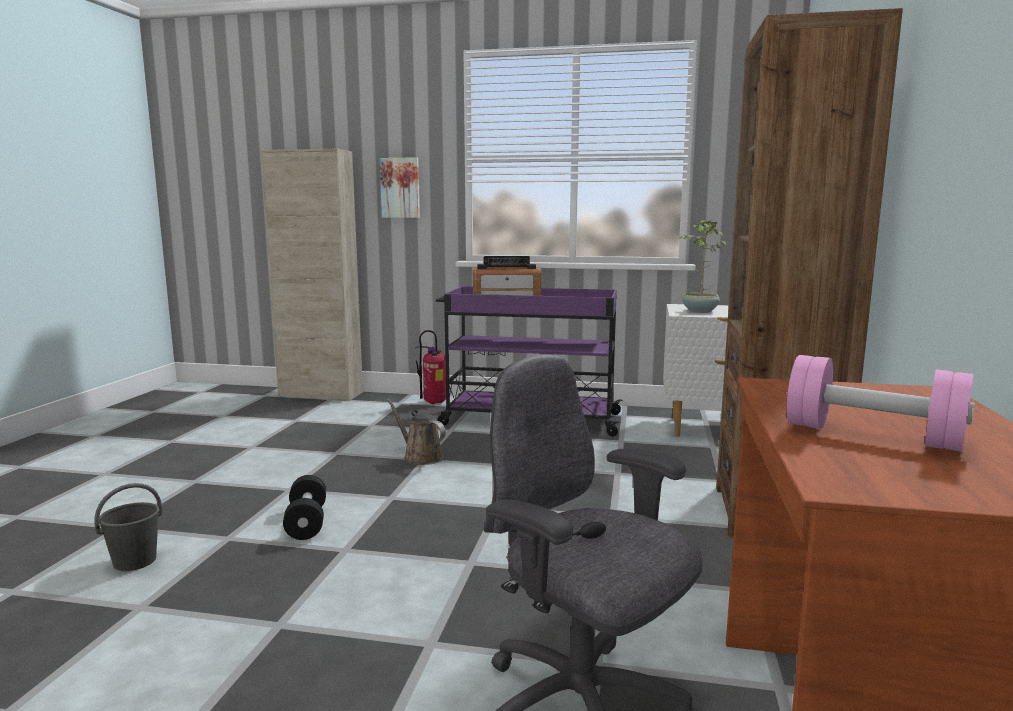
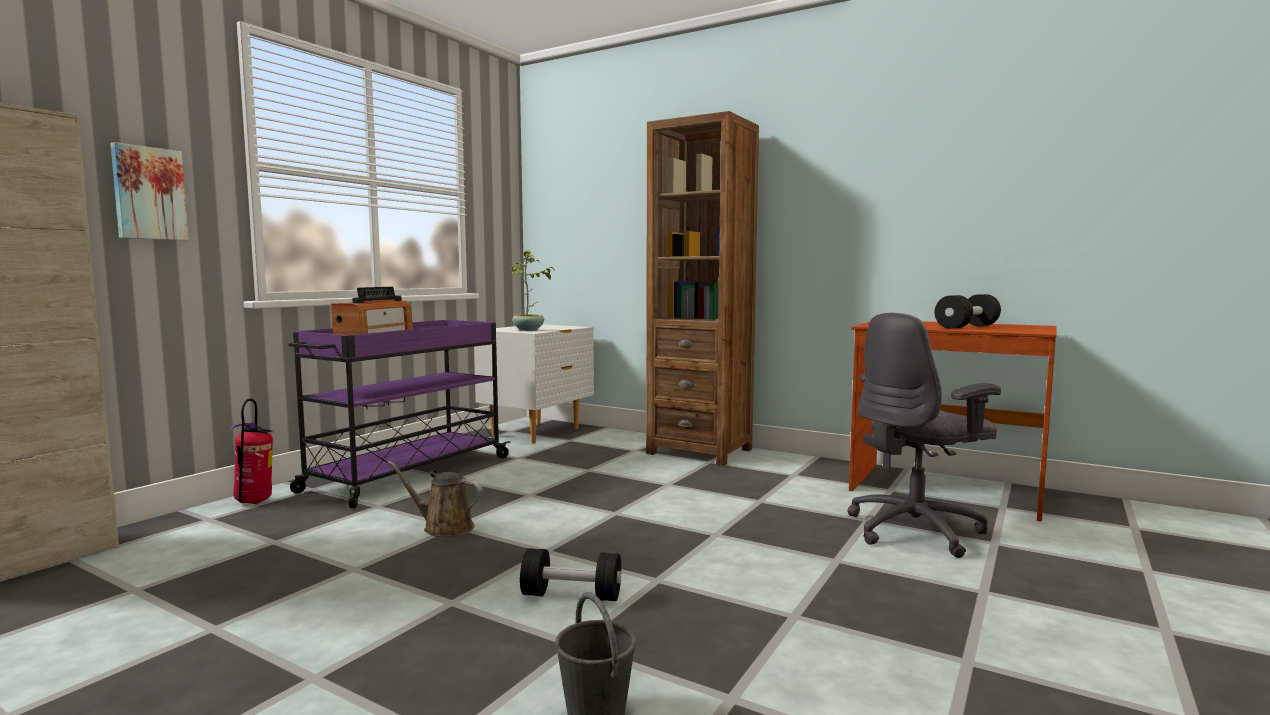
camera: 70 degrees left, 5 degrees down
brown watering can [387,398,446,465] -> brown watering can turned 45 degrees clockwise [387,461,483,537]
pink dumbbell [787,355,975,452] -> black dumbbell [935,294,1001,329]

